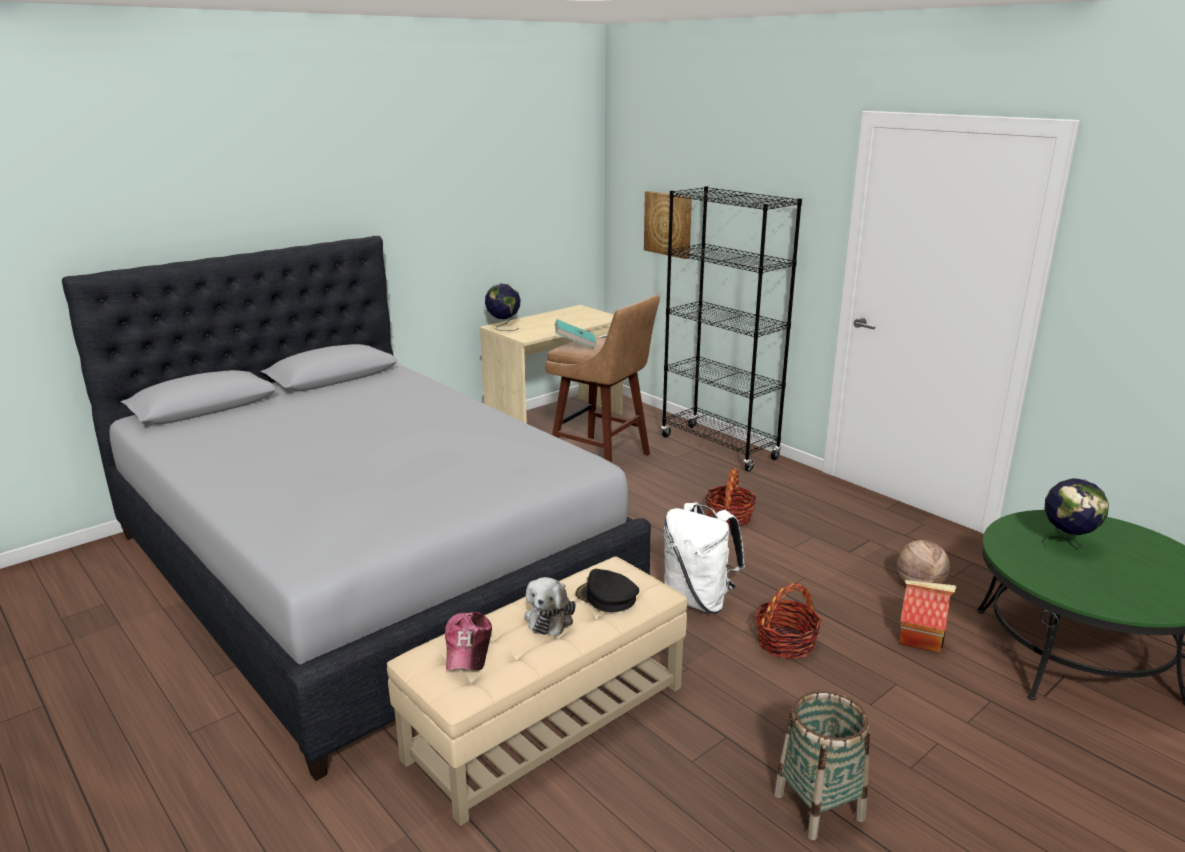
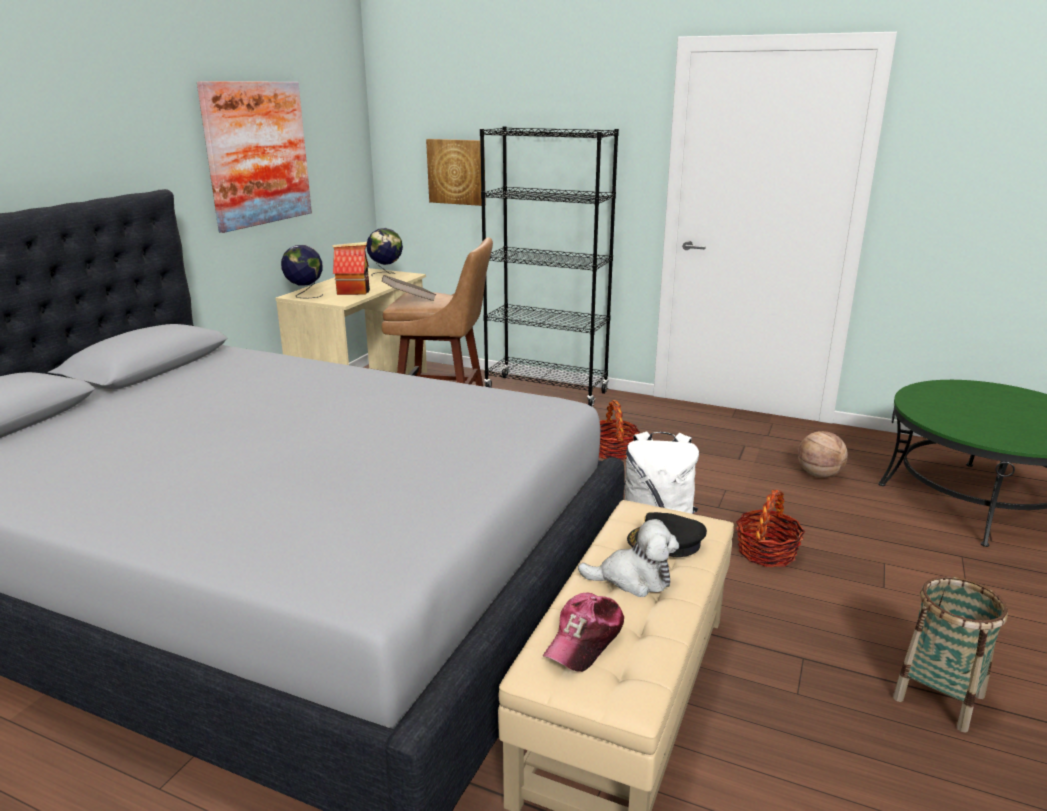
camera: 25 degrees left, 0 degrees up
cap [445,612,492,670] -> cap turned 60 degrees clockwise [543,592,624,672]
plush toy [525,577,576,636] -> plush toy turned 75 degrees counterclockwise [578,519,679,597]
turquoise book [555,319,596,349] -> brown book [382,275,436,301]
toy house [899,580,957,653] -> toy house moved to [332,242,370,295]
globe [1042,478,1109,549] -> globe moved to [366,228,403,276]
none -> picture [197,81,312,233]

